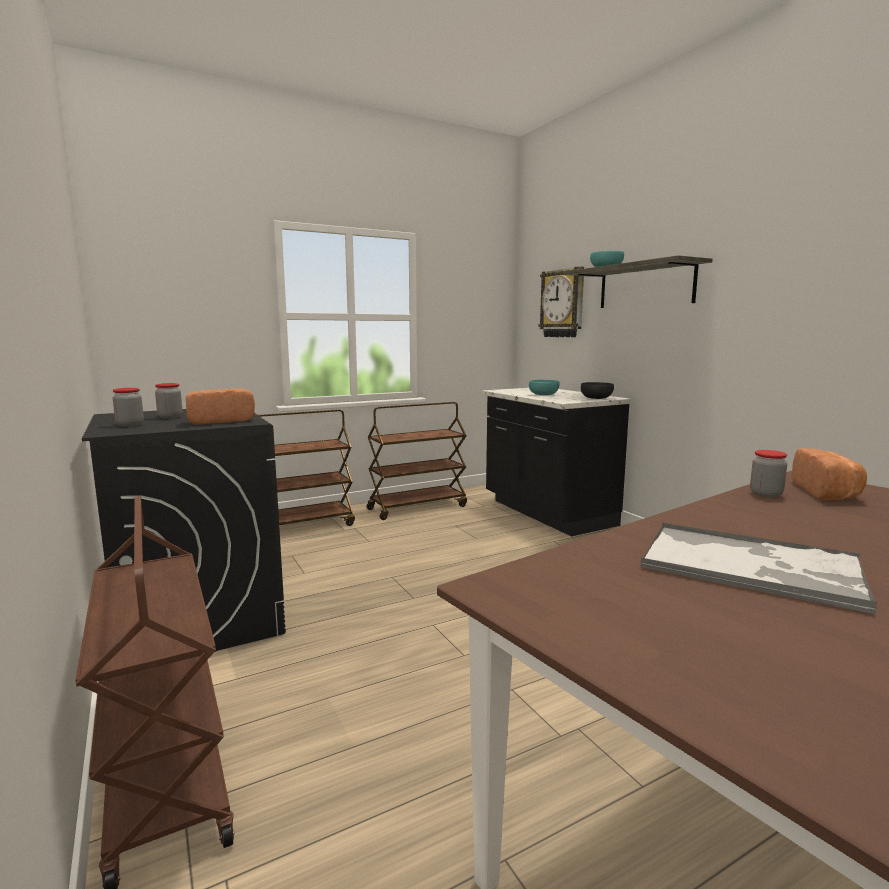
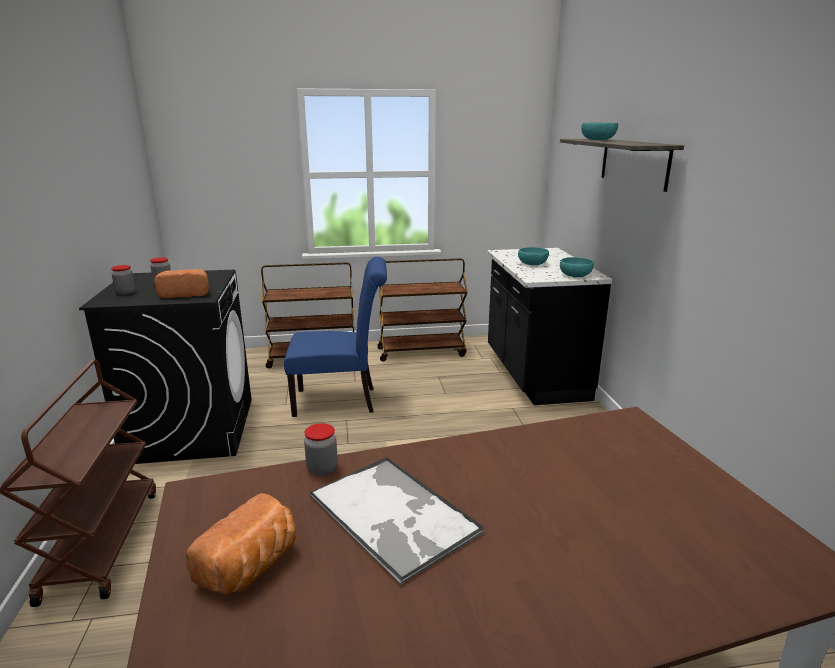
camera: 20 degrees right, 10 degrees up
wall clock [538,267,584,337] -> none
black bowl [581,382,614,399] -> turquoise bowl [560,257,594,277]
jar [750,450,787,498] -> jar moved to [304,423,338,476]
bread [792,448,867,500] -> bread moved to [186,493,296,595]
none -> blue chair [284,257,387,417]

